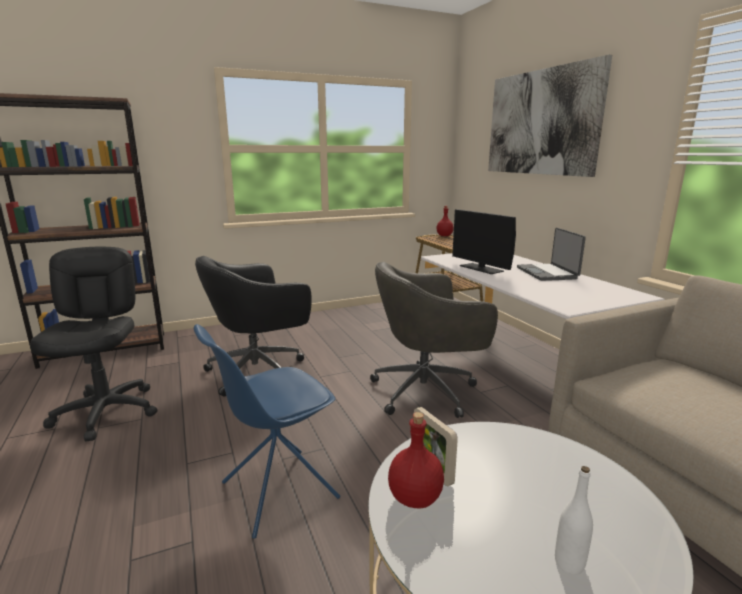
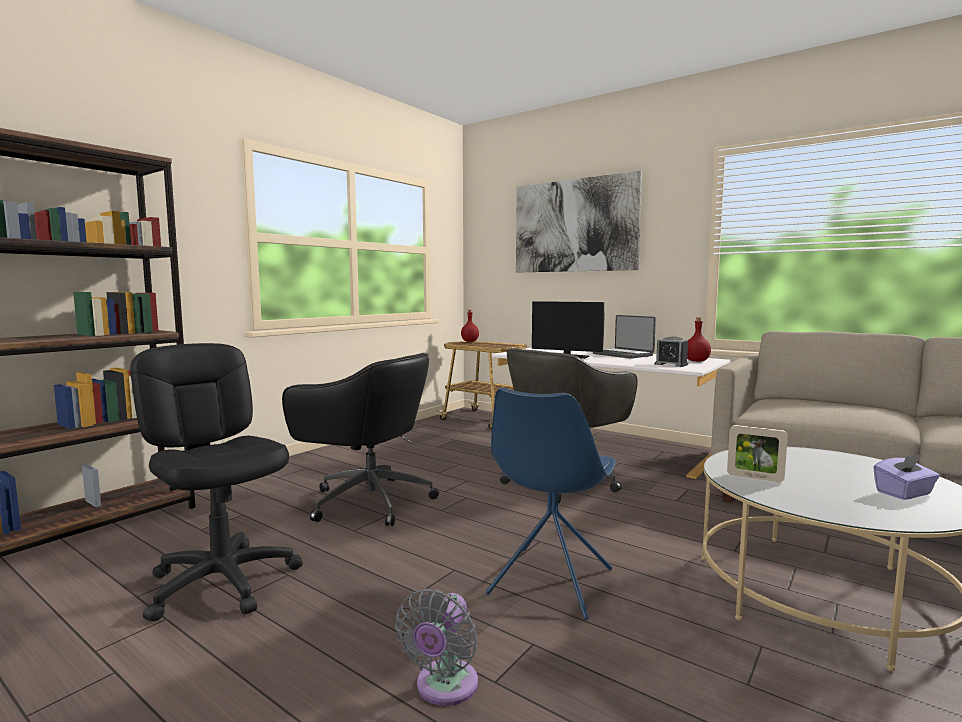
camera: 30 degrees left, 10 degrees down
black office chair [195,256,312,397] -> black office chair turned 90 degrees counterclockwise [282,353,439,526]
red bottle [388,412,444,508] -> red bottle moved to [687,317,711,362]
white bottle [555,466,593,575] -> purple tissue box [873,454,940,500]
none -> grey fan [395,589,478,706]
none -> alarm clock [655,336,688,367]

